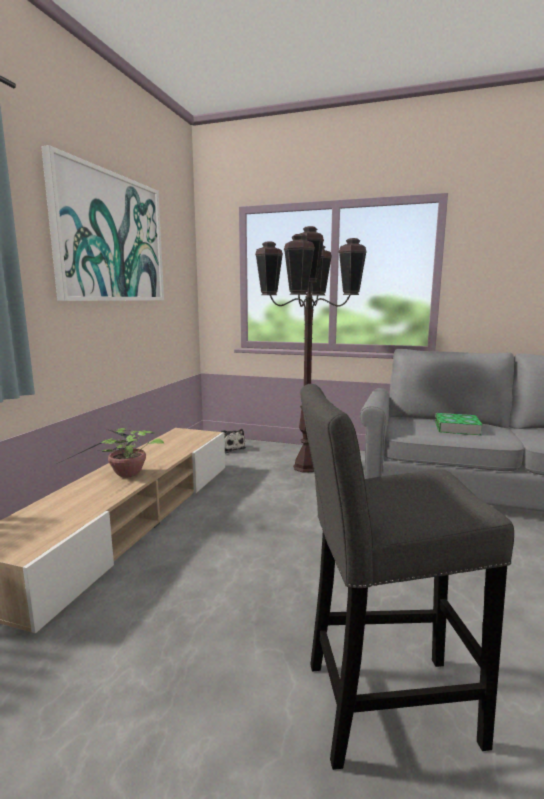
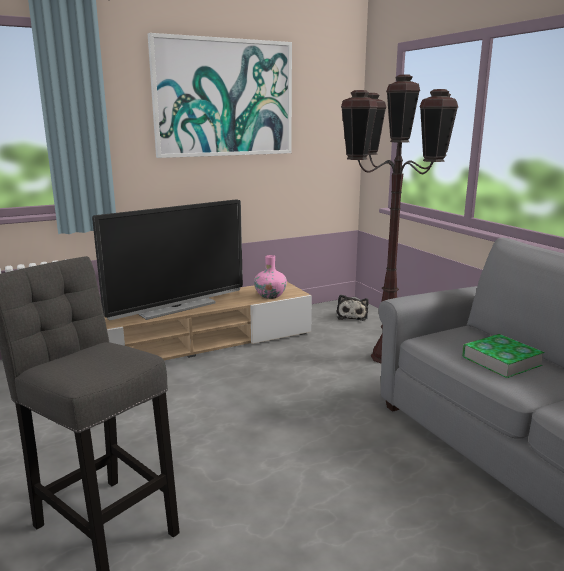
camera: 45 degrees right, 5 degrees up
potted plant [59,428,164,478] -> television [92,199,243,320]
none -> pink vase [254,255,287,299]

